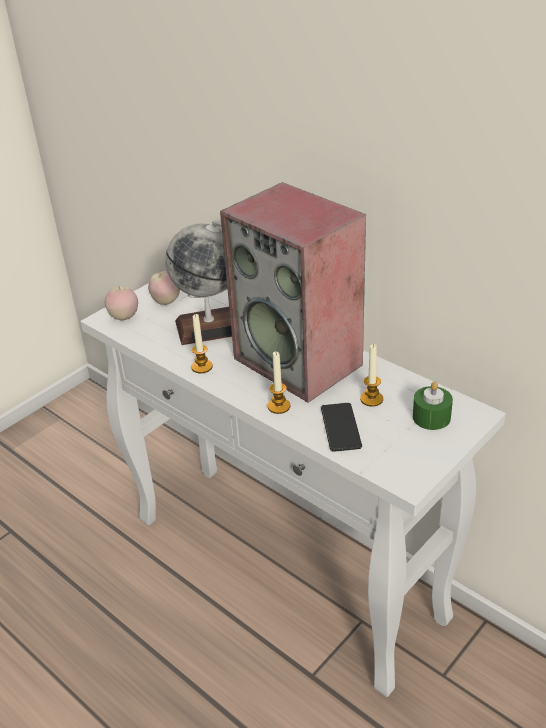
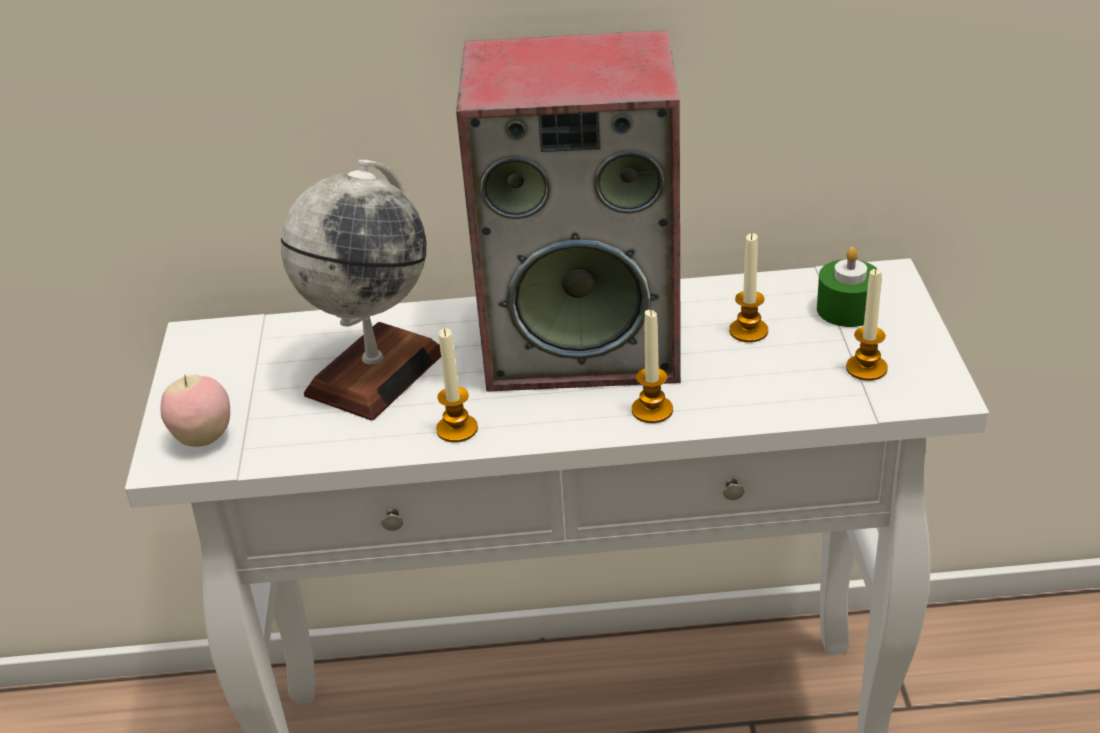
camera: 45 degrees left, 0 degrees up
apple [148,271,180,305] -> none
phone [321,403,362,452] -> none
none -> candle [846,268,888,381]

